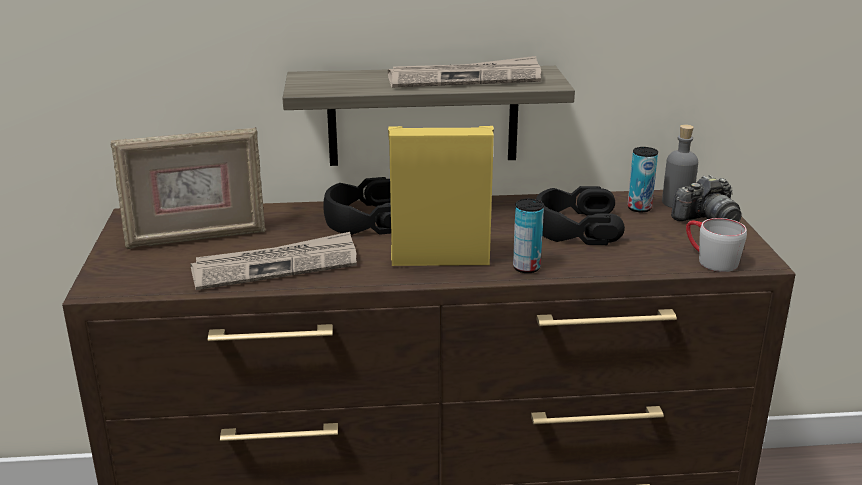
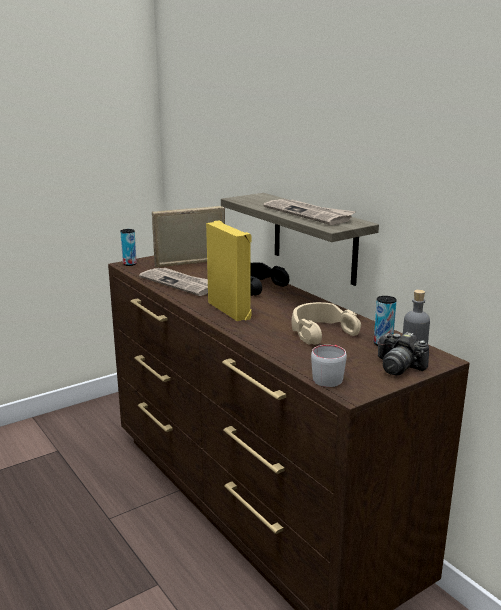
camera: 60 degrees right, 5 degrees down
picture frame [111,127,265,249] -> picture frame turned 120 degrees clockwise [152,206,225,267]
can [513,199,544,273] -> can moved to [120,229,137,266]
black headphones [536,186,625,245] -> beige headphones [292,302,361,345]

